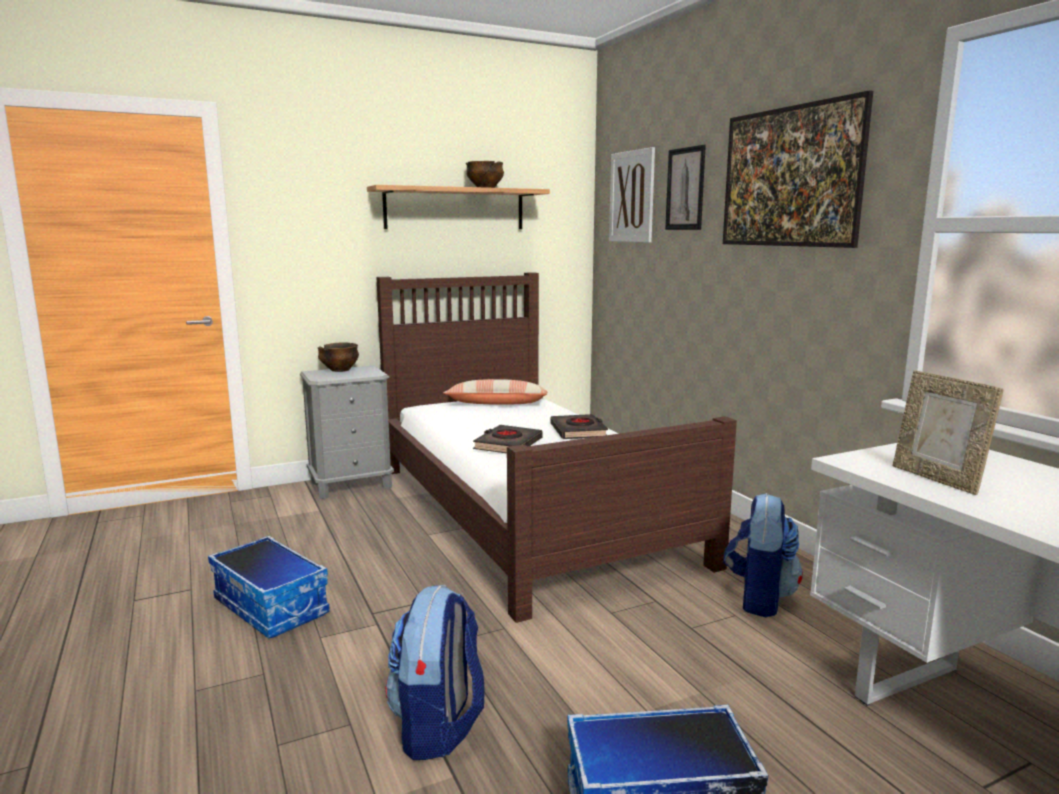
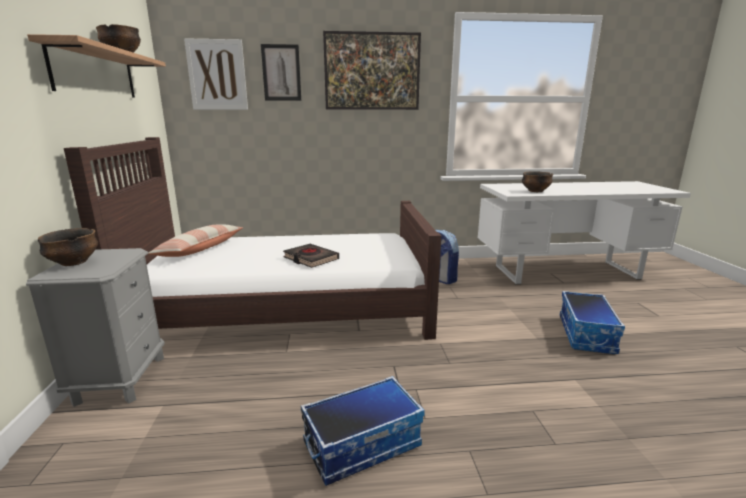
camera: 70 degrees left, 5 degrees up
backpack [385,585,484,760] -> none
black book [551,414,608,439] -> none
picture frame [893,370,1004,495] -> bowl [522,171,553,192]

